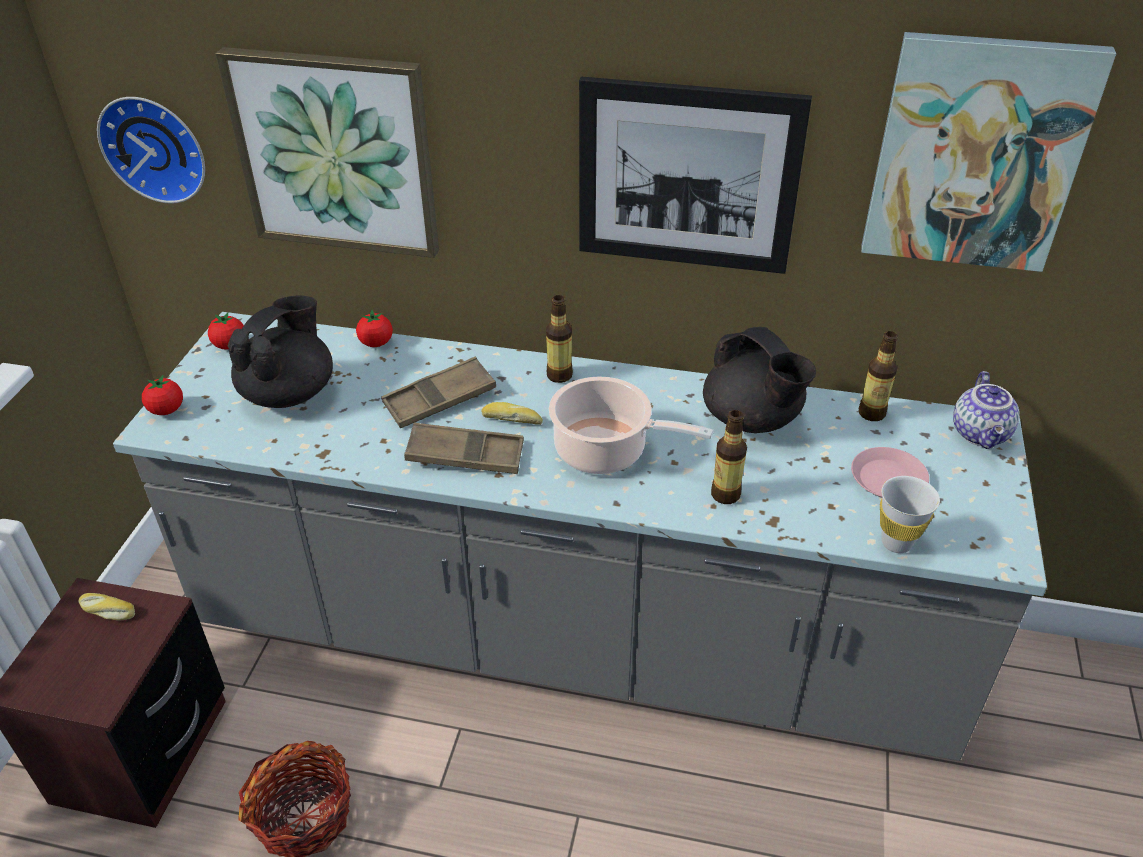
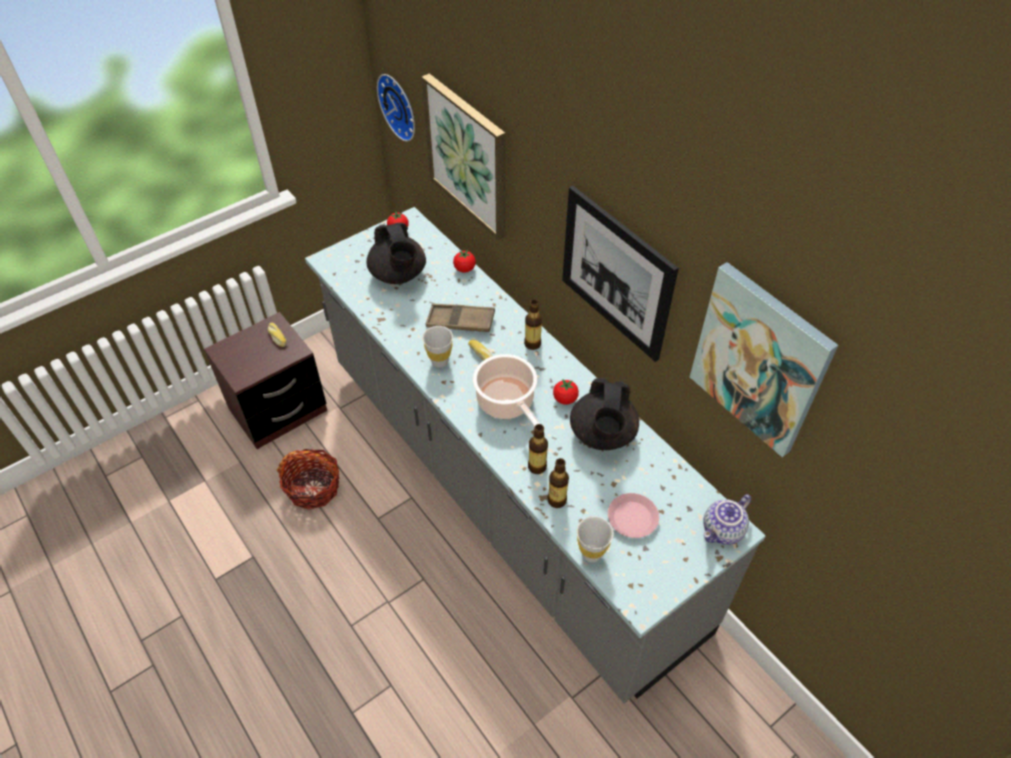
camera: 40 degrees right, 10 degrees up
tomato [142,375,183,415] -> tomato moved to [553,379,579,405]
black teapot [228,296,333,408] -> black teapot turned 90 degrees clockwise [366,223,426,284]
brown tray [404,423,524,474] -> white cup [422,326,453,368]
bottle [859,331,898,421] -> bottle moved to [547,458,569,508]

